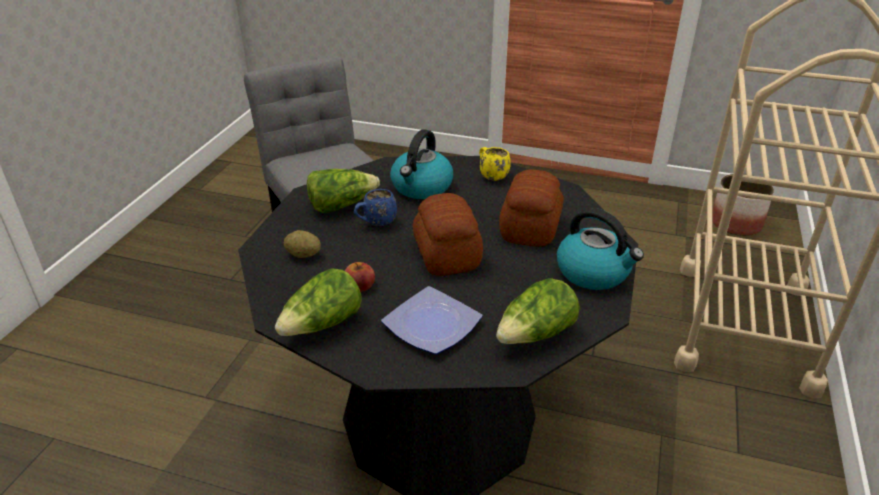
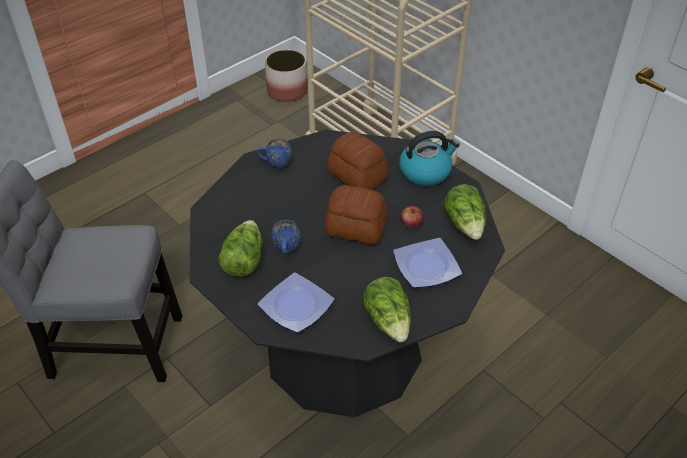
camera: 60 degrees left, 10 degrees up
potato [284,230,321,258] -> plate [258,273,334,333]
apple [345,262,375,292] -> apple moved to [401,206,424,228]
kettle [390,129,453,199] -> none
yellow mug [479,147,511,181] -> blue mug [257,138,292,168]

